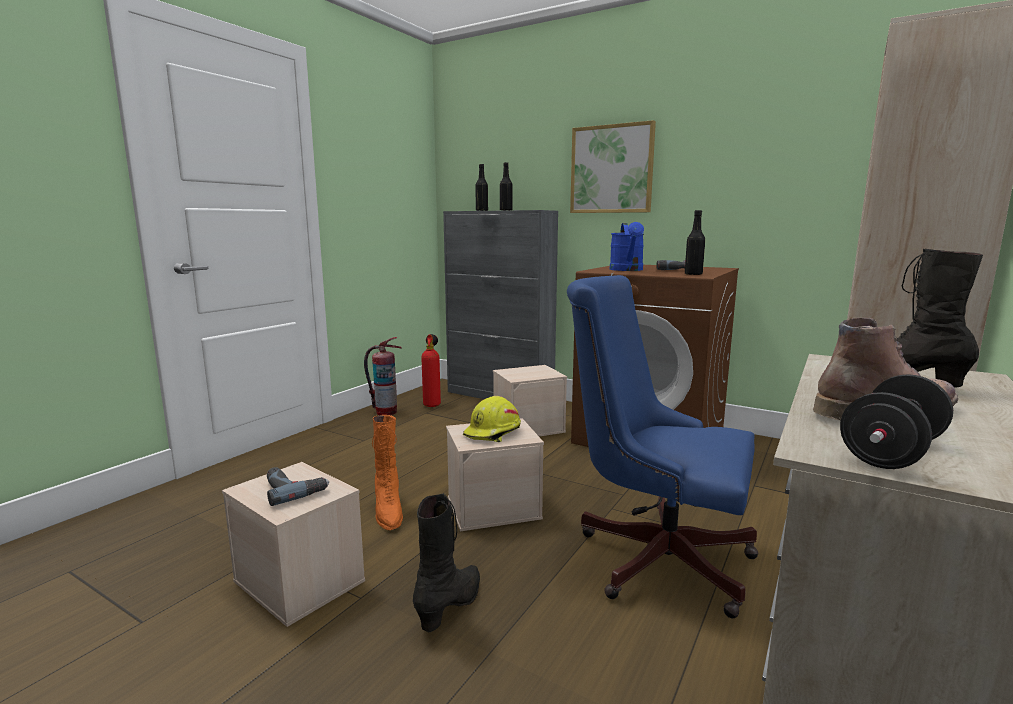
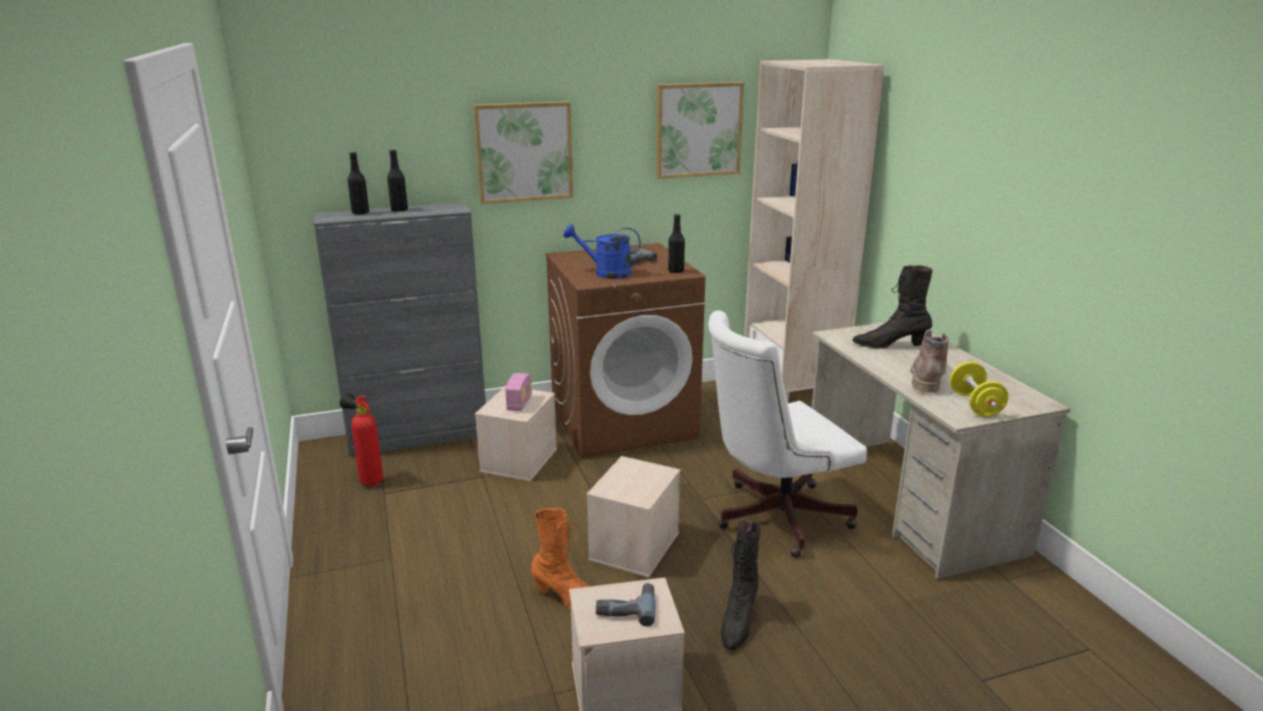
camera: 50 degrees left, 10 degrees up
fire extinguisher [364,337,402,415] -> none
black boot [413,493,480,632] -> black boot turned 135 degrees counterclockwise [721,520,761,651]
yellow hard hat [463,396,521,442] -> none
blue office chair [567,275,759,618] -> white office chair [708,310,867,558]
blue watering can [610,222,644,271] -> blue watering can turned 150 degrees clockwise [564,224,641,279]
black dumbbell [840,374,953,469] -> yellow dumbbell [950,362,1009,417]
none -> radio [505,373,532,411]
none -> picture [656,82,744,179]

